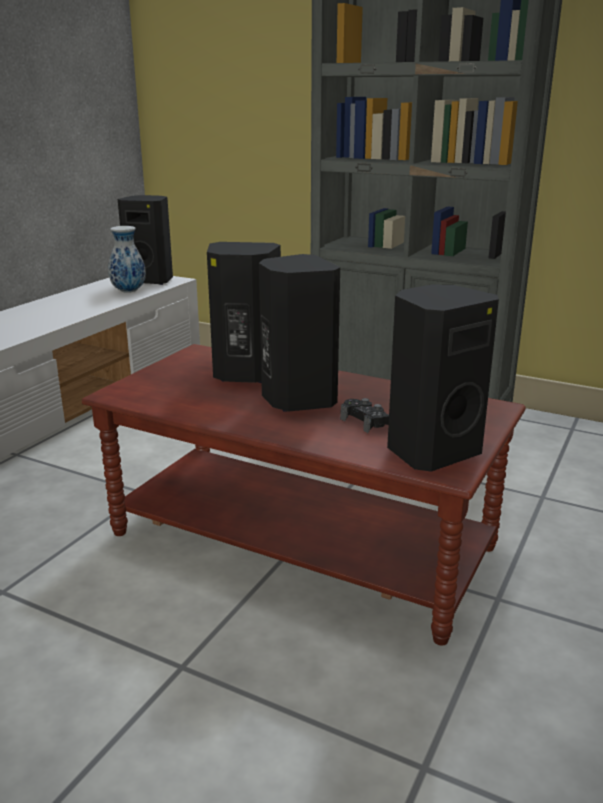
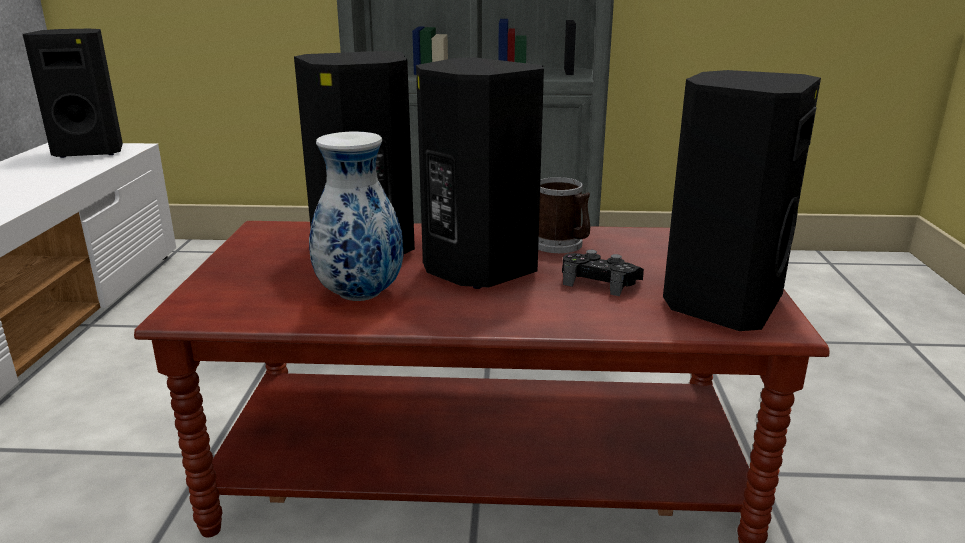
camera: 25 degrees left, 0 degrees up
vase [108,226,146,293] -> vase moved to [309,132,404,301]
none -> mug [538,177,590,253]

